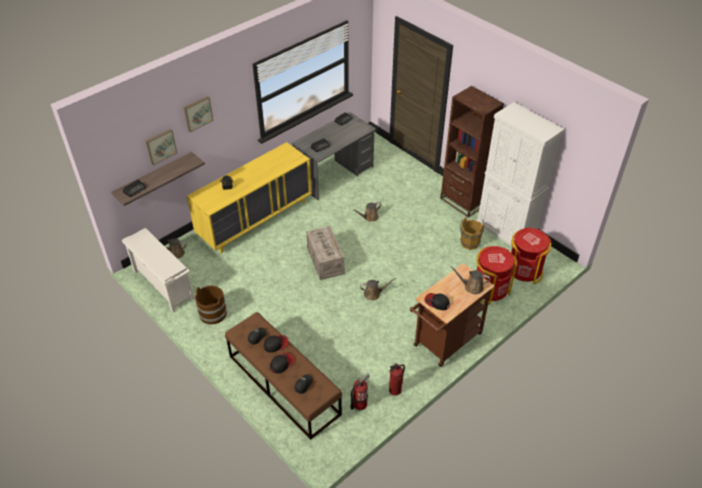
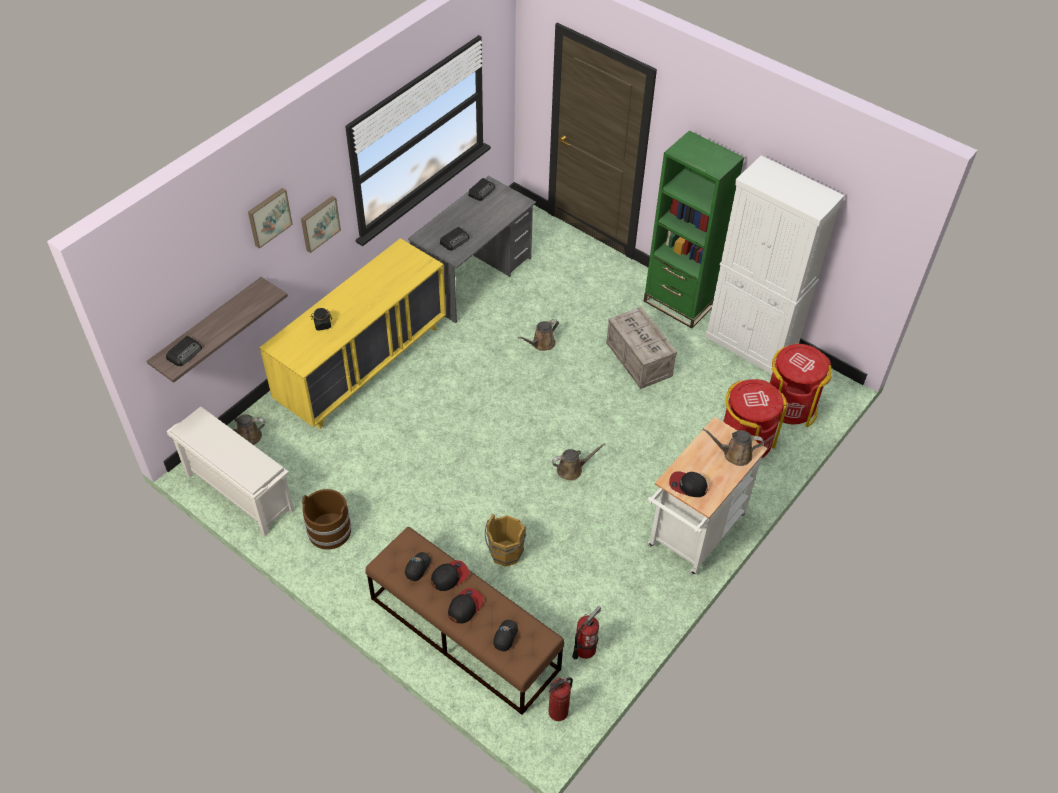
camera: 10 degrees left, 5 degrees up
picture [145,129,177,165] -> picture moved to [301,196,341,253]
crate [306,226,345,280] -> crate moved to [606,307,677,389]
fire extinguisher [389,363,405,395] -> fire extinguisher moved to [549,677,573,721]
brown cart [410,263,495,367] -> white cart [647,417,768,575]
brown bookcase [440,86,504,218] -> green bookcase [644,131,744,328]
brown bucket [460,217,485,250] -> brown bucket moved to [485,514,526,567]

